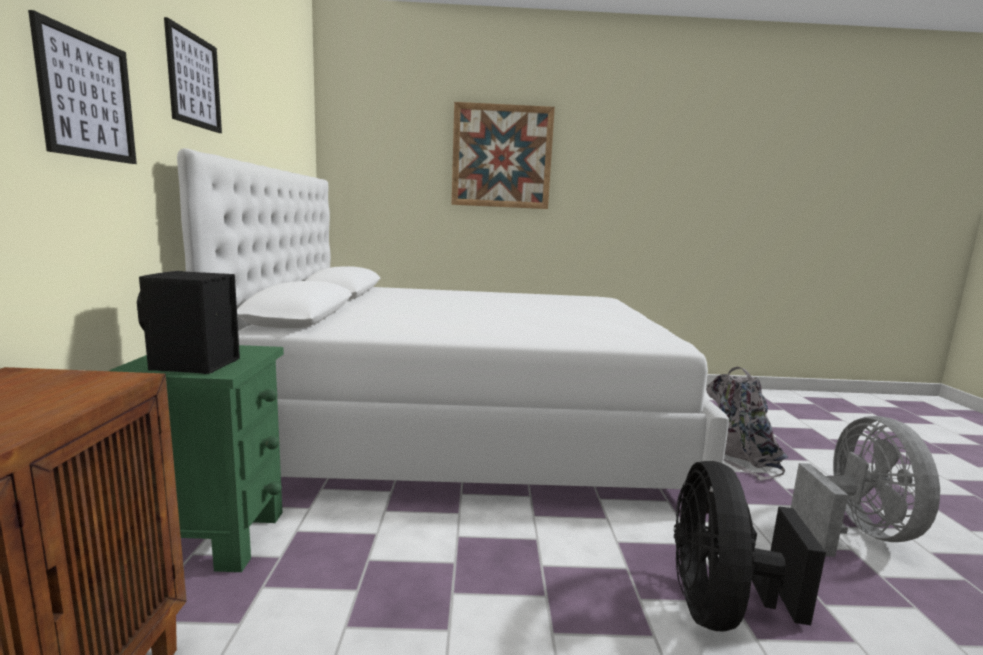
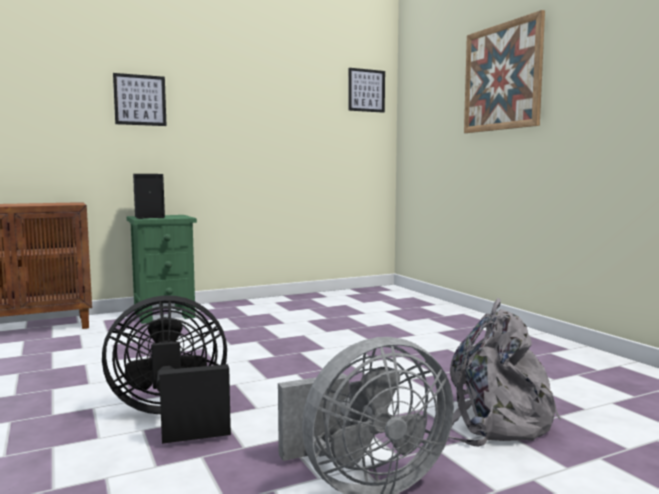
camera: 65 degrees right, 5 degrees down
picture [164,17,222,133] -> picture moved to [348,68,385,113]
white bed [177,148,729,513] -> none

